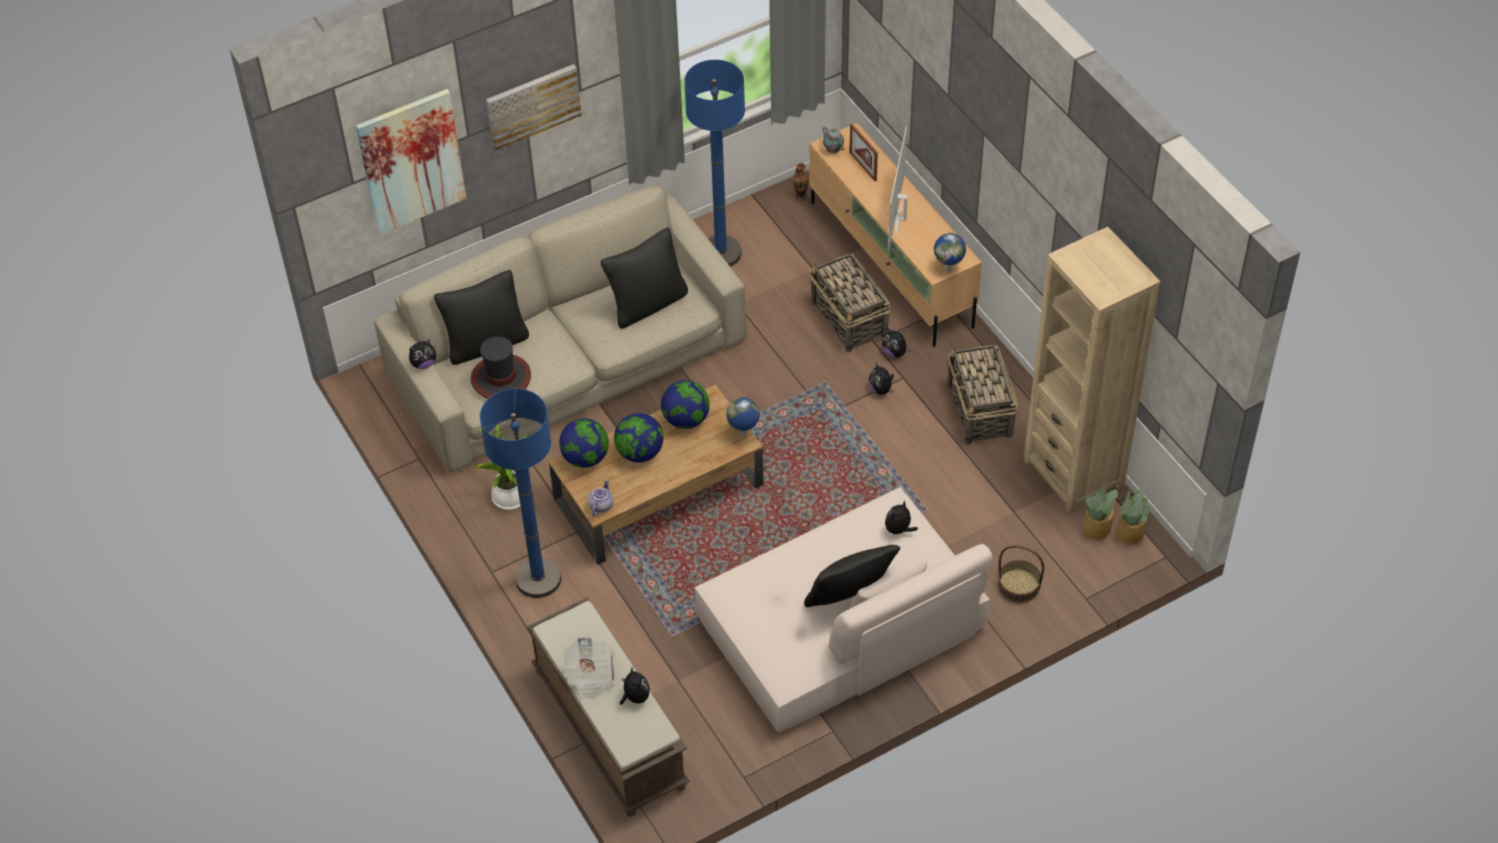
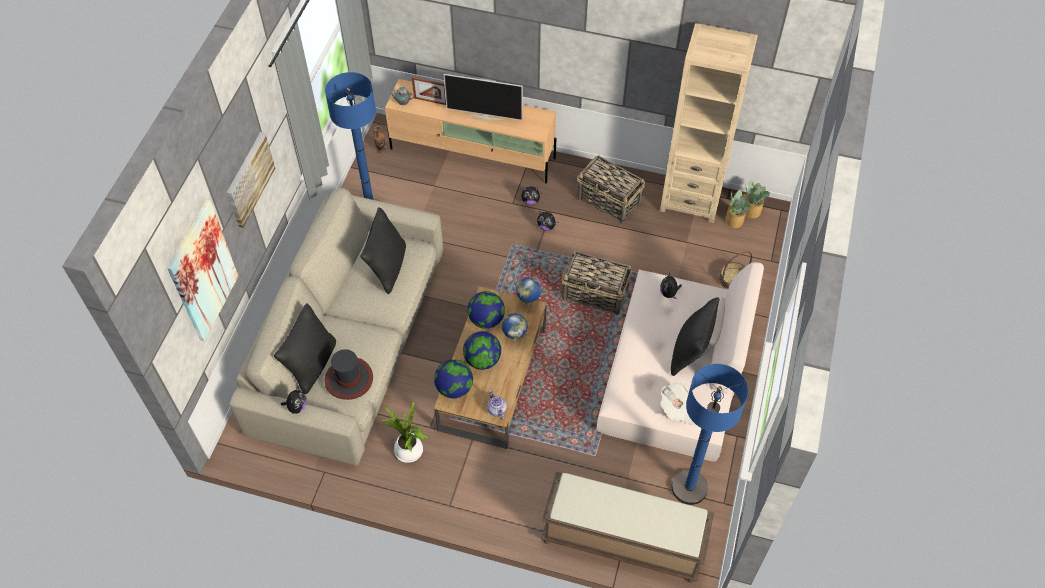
camera: 45 degrees left, 5 degrees up
blue floor lamp [480,389,561,598] -> blue floor lamp moved to [672,364,748,505]
newspaper [562,635,615,702] -> newspaper moved to [660,382,694,425]
plush toy [620,668,650,705] -> none
basket [809,253,891,352] -> basket moved to [562,251,632,315]
television [888,126,908,250] -> television turned 45 degrees counterclockwise [444,74,523,121]
globe [934,233,966,272] -> globe moved to [502,313,528,341]

